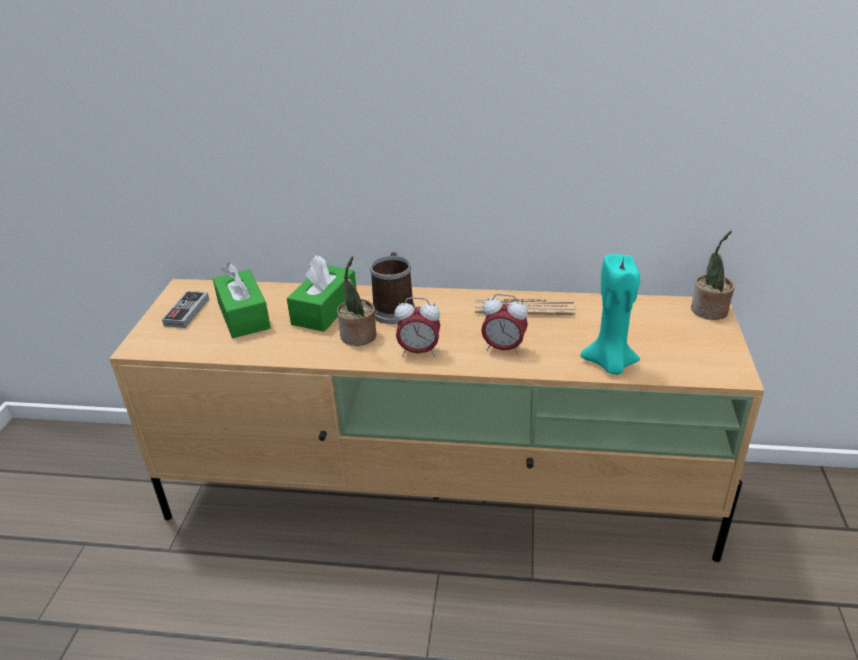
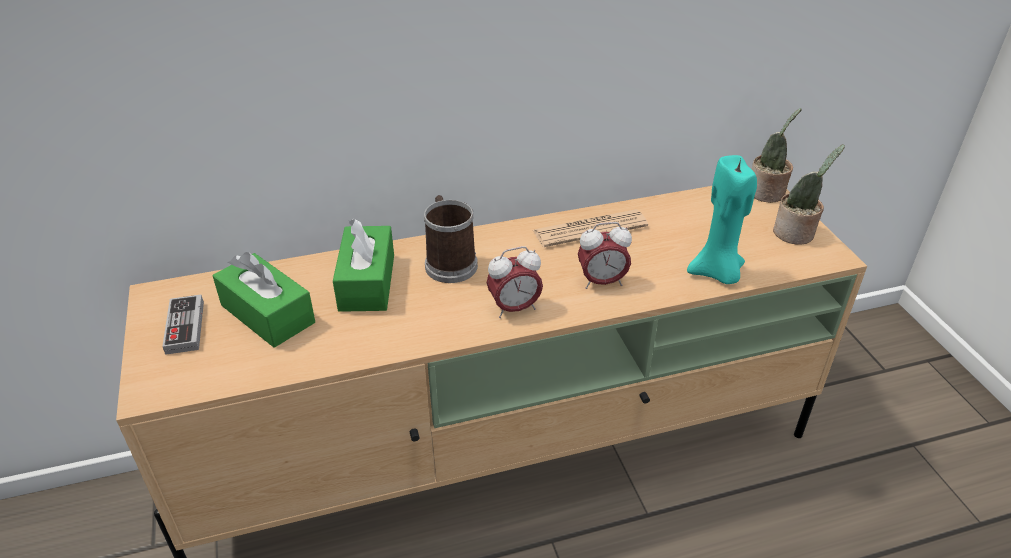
camera: 25 degrees left, 5 degrees up
potted plant [337,256,376,346] -> potted plant moved to [773,144,845,245]

